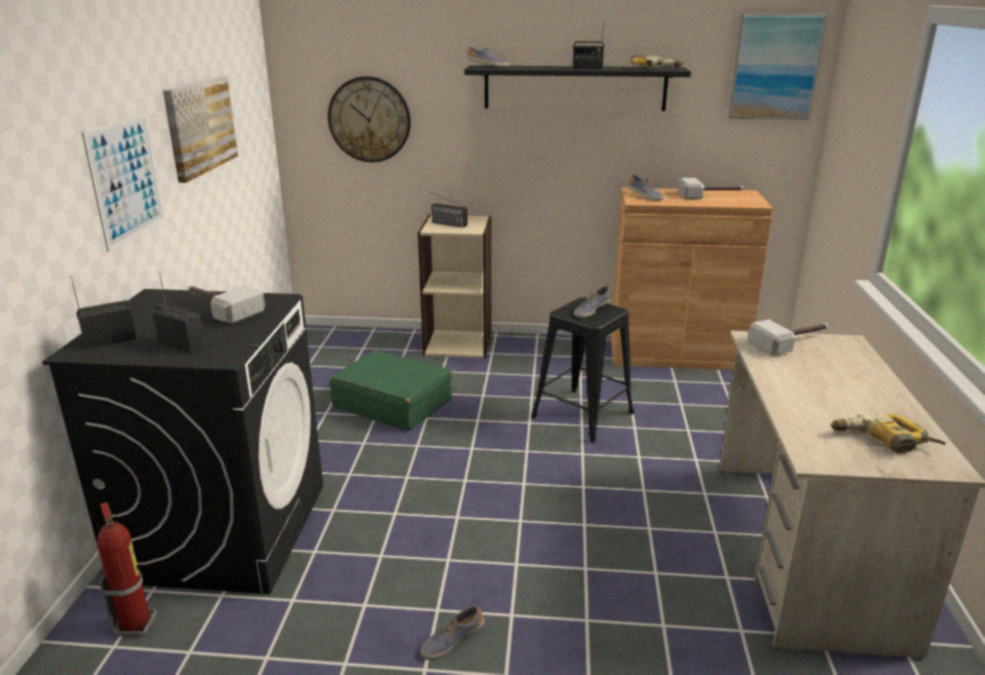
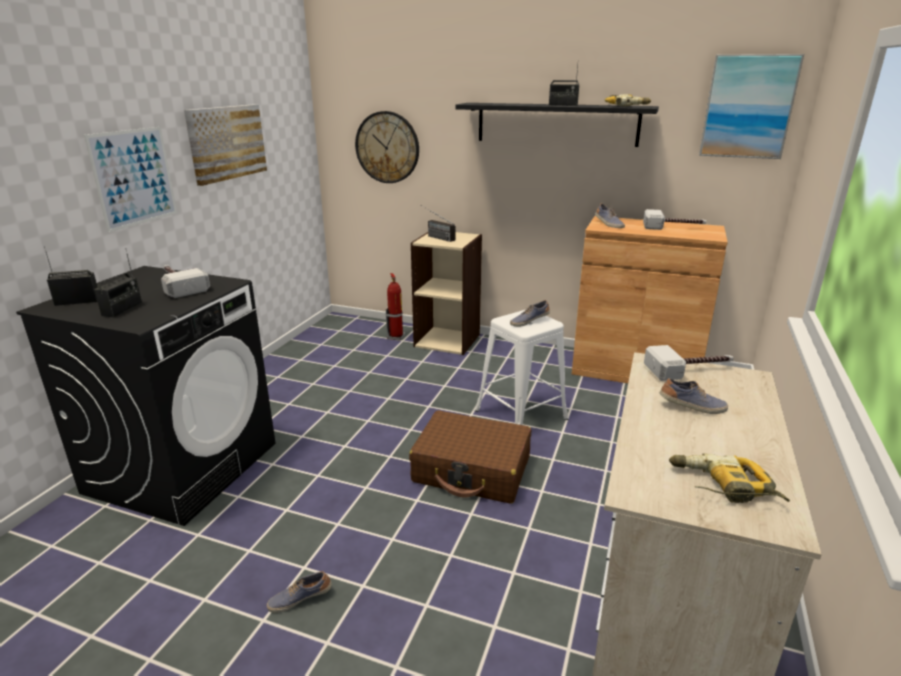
camera: 15 degrees right, 0 degrees up
fire extinguisher [97,502,156,636] -> fire extinguisher moved to [386,273,405,341]
radio [152,272,205,352] -> radio turned 60 degrees clockwise [94,248,142,317]
green suitcase [329,350,452,431] -> none
shoe [466,46,510,67] -> shoe moved to [660,378,728,414]
black stool [531,297,634,444] -> white stool [475,310,569,425]
none -> brown suitcase [409,410,531,504]

